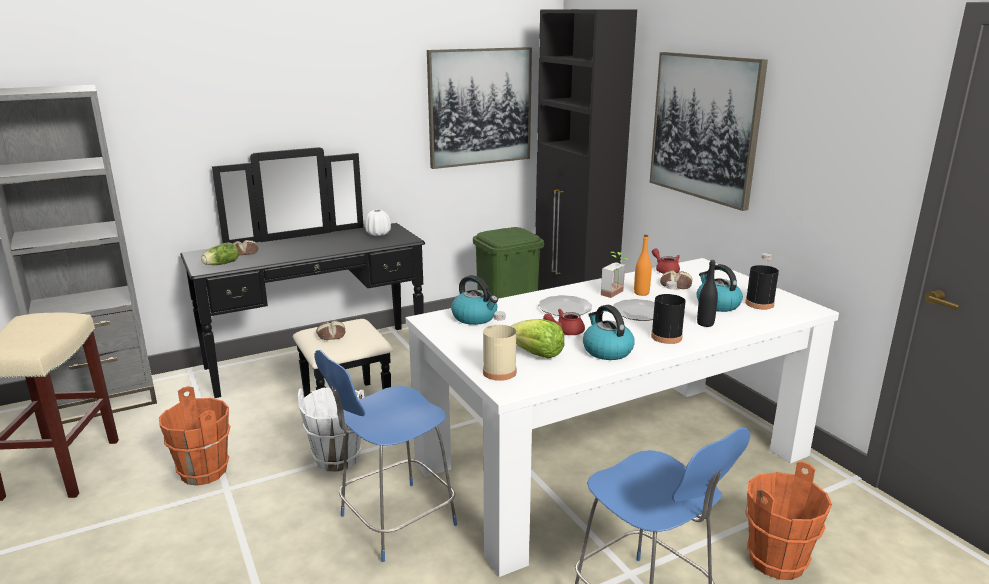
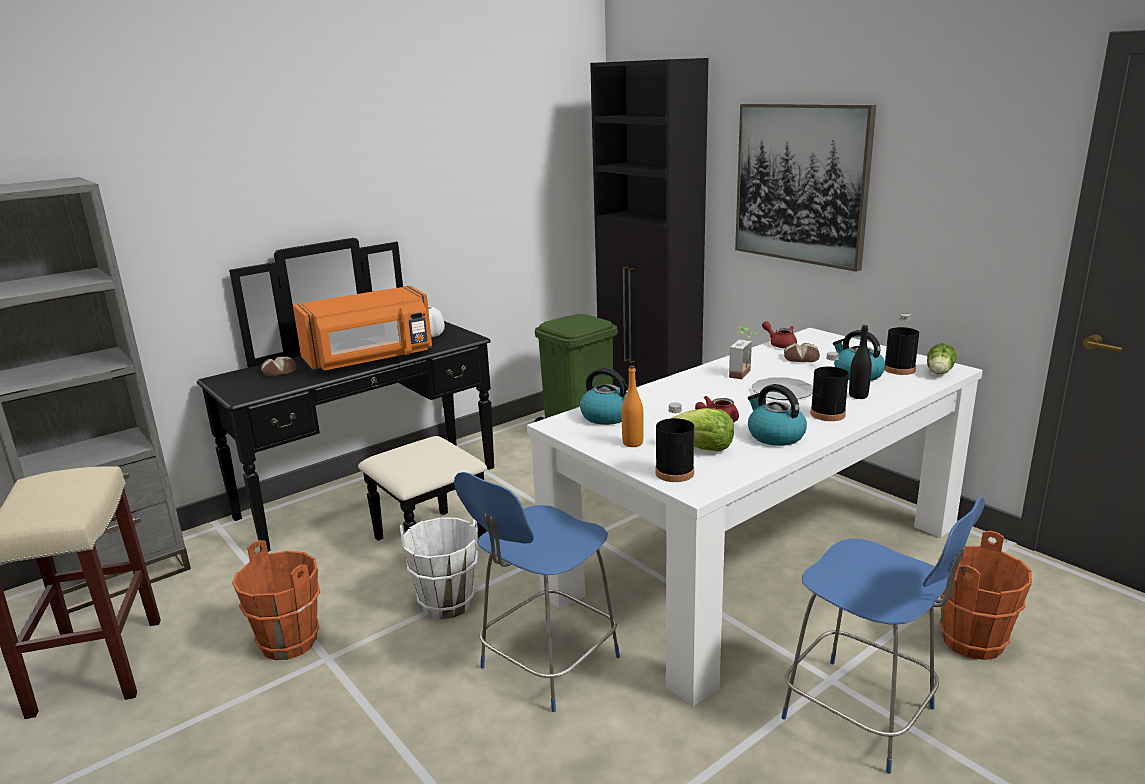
camera: 10 degrees left, 0 degrees up
lettuce [201,242,239,265] -> lettuce moved to [927,343,957,374]
bread [316,320,345,340] -> none
picture [427,47,532,169] -> none
beige bottle [483,311,516,381] -> black bottle [655,402,694,482]
plate [538,295,592,316] -> none
orange bottle [634,235,652,296] -> orange bottle moved to [622,365,644,447]
none -> orange microwave [293,286,432,371]

